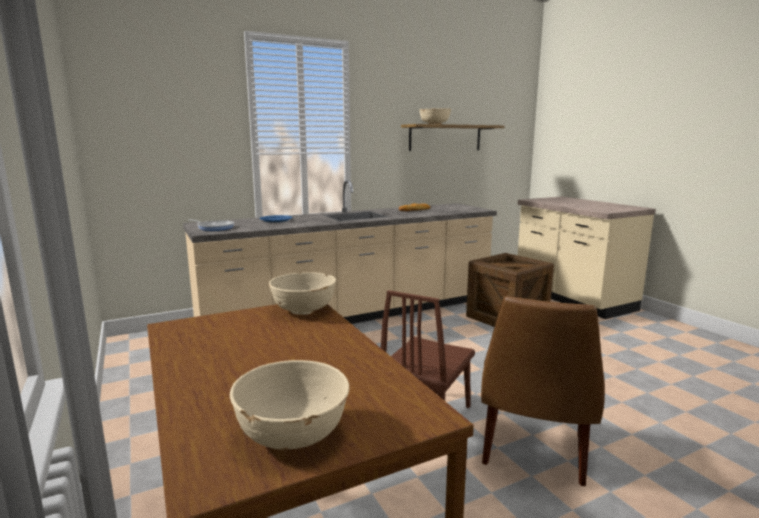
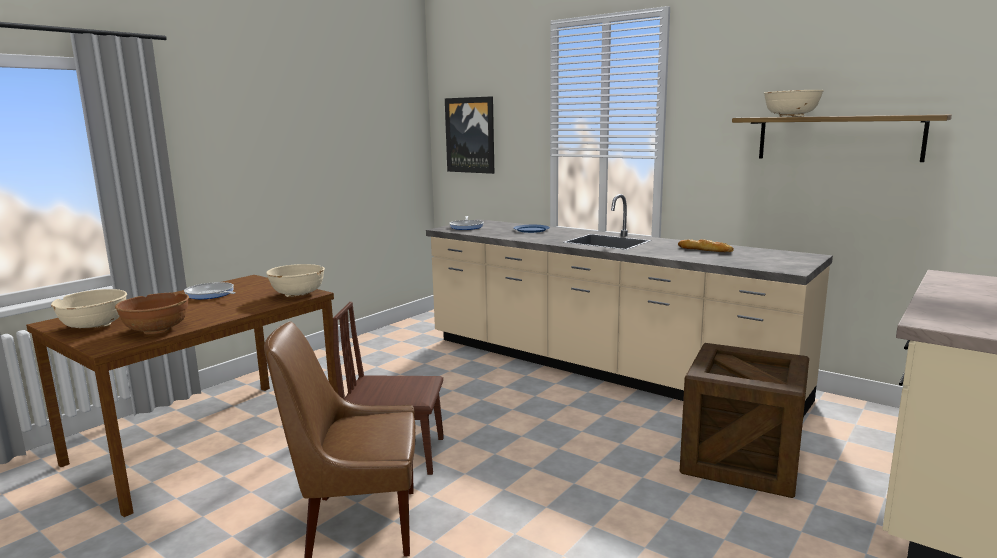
camera: 65 degrees right, 0 degrees up
none -> brown bowl [115,293,189,334]
none -> frying pan [184,282,236,299]
none -> picture [445,96,494,174]

